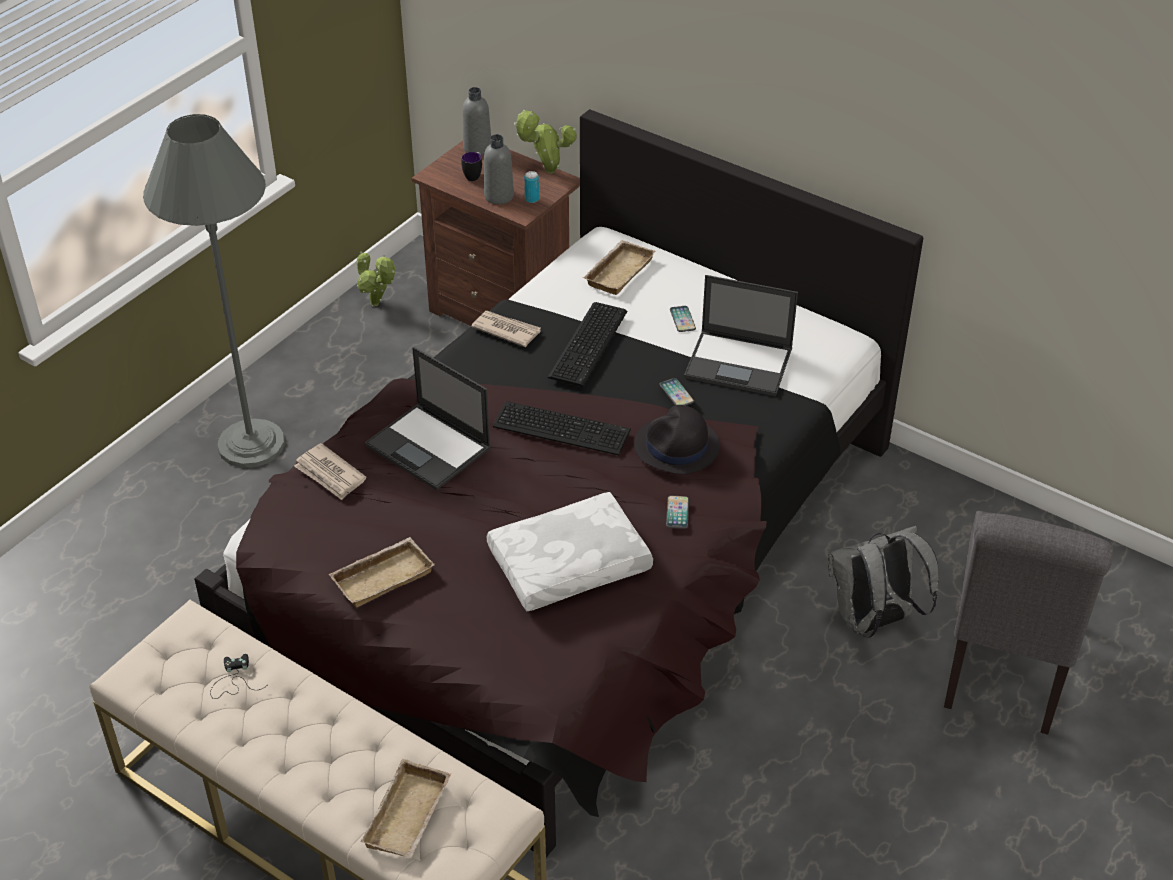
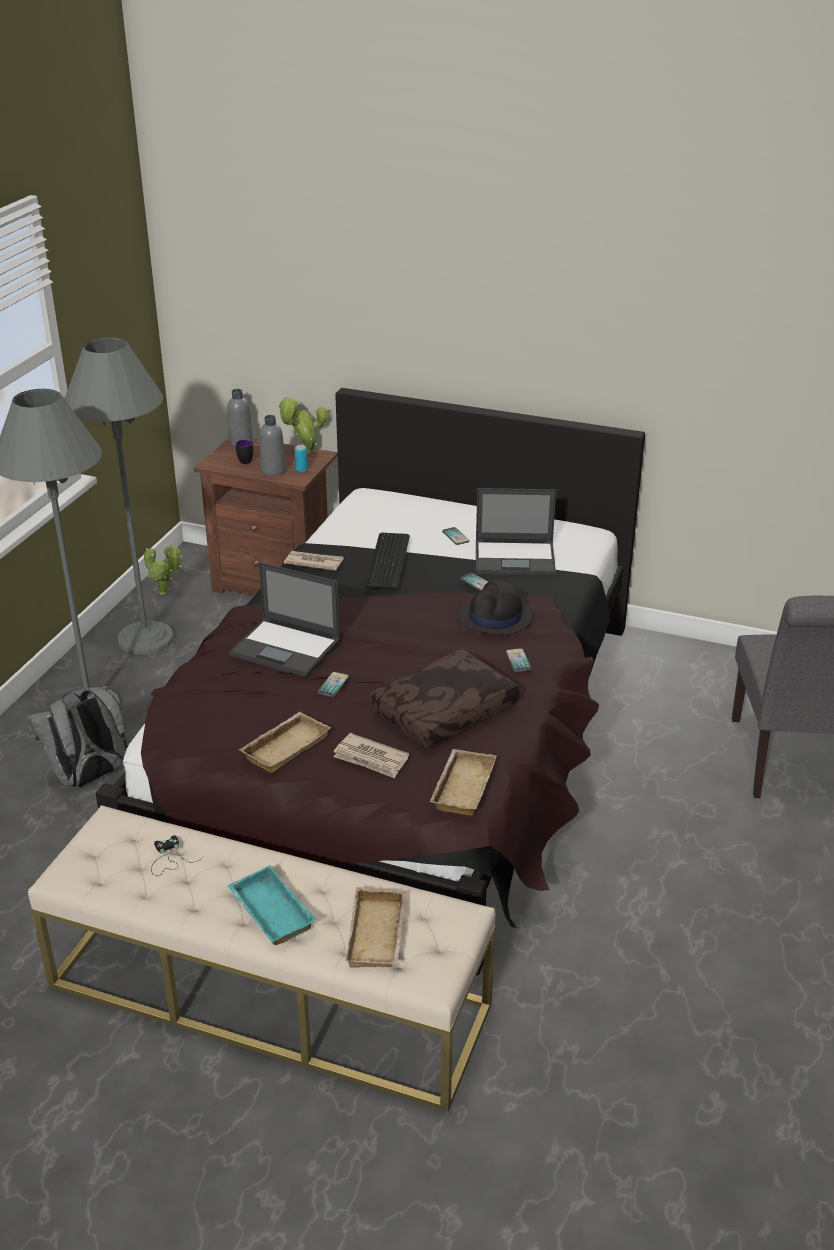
camera: 15 degrees left, 10 degrees down
newspaper [294,443,367,500] -> newspaper moved to [333,733,409,778]
white pillow [487,492,653,611] -> brown pillow [370,649,520,749]
keyboard [493,401,631,455] -> none
beige tray [583,240,656,295] -> beige tray moved to [430,749,497,815]
grey backpack [828,526,939,638] -> grey backpack moved to [27,686,128,789]
none -> grey floor lamp [64,337,174,654]
none -> turquoise tray [227,865,316,945]
none -> phone [318,672,349,697]

